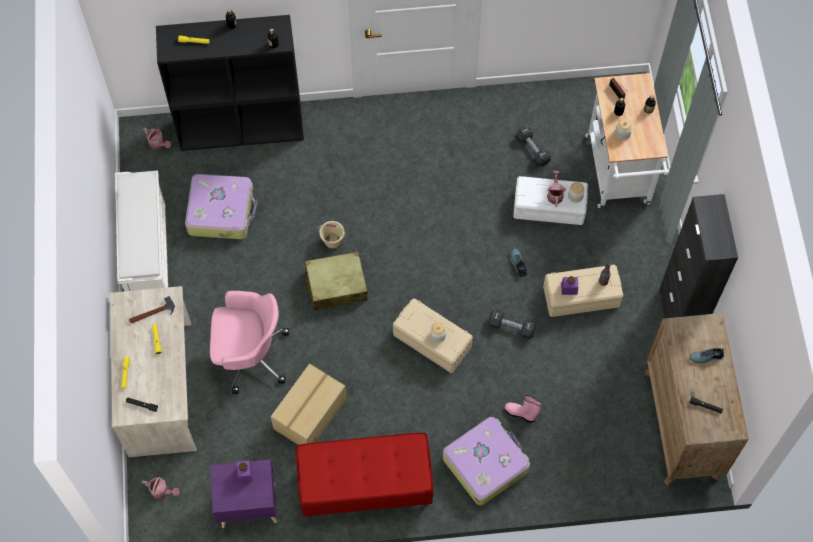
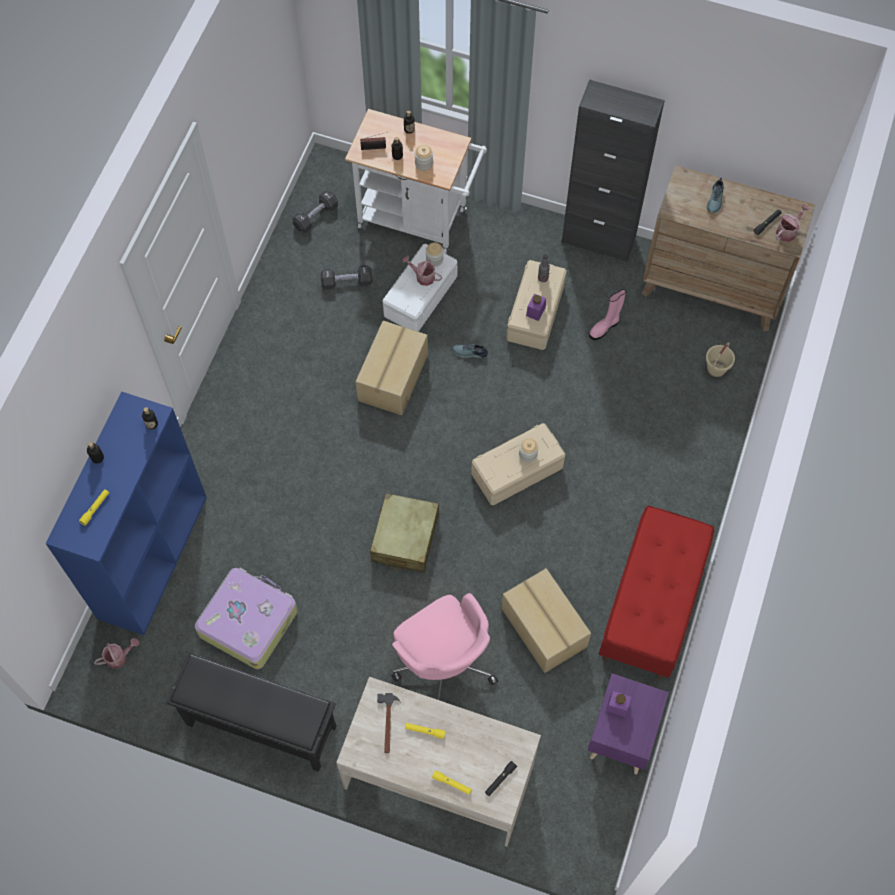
camera: 65 degrees left, 0 degrees up
white shoe rack [115,170,168,291] -> black shoe rack [166,653,337,772]
watering can [142,477,180,499] -> watering can moved to [776,204,809,242]
black bookcase [156,15,304,151] -> blue bookcase [46,392,207,635]
pink office chair [210,291,289,394] -> pink office chair turned 120 degrees clockwise [391,593,498,700]
beige bucket [318,221,345,249] -> beige bucket moved to [706,342,735,377]
suitcase [443,417,530,505] -> none
black dumbbell [488,309,536,339] -> black dumbbell moved to [292,191,338,233]
pink boot [504,395,541,423] -> pink boot moved to [589,289,626,340]
none -> cardboard box [356,320,428,415]

